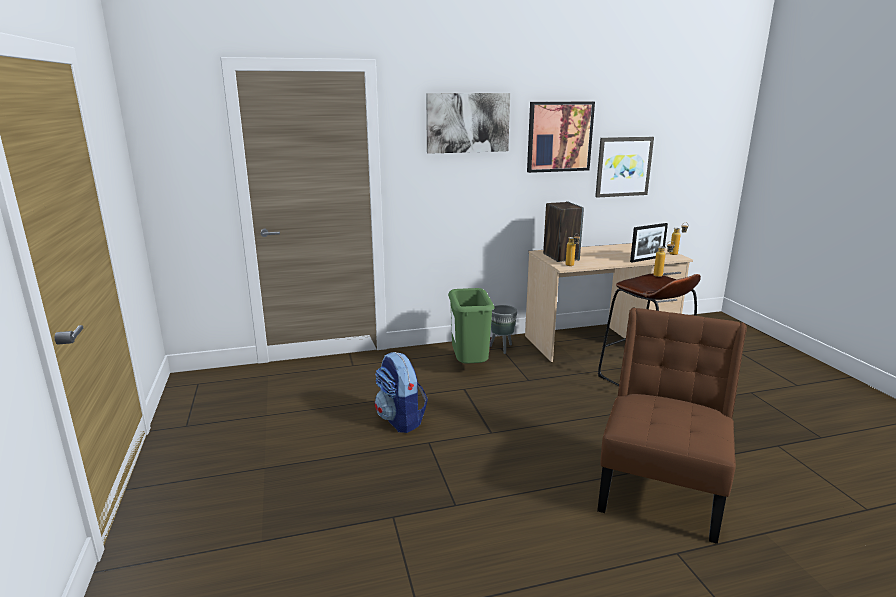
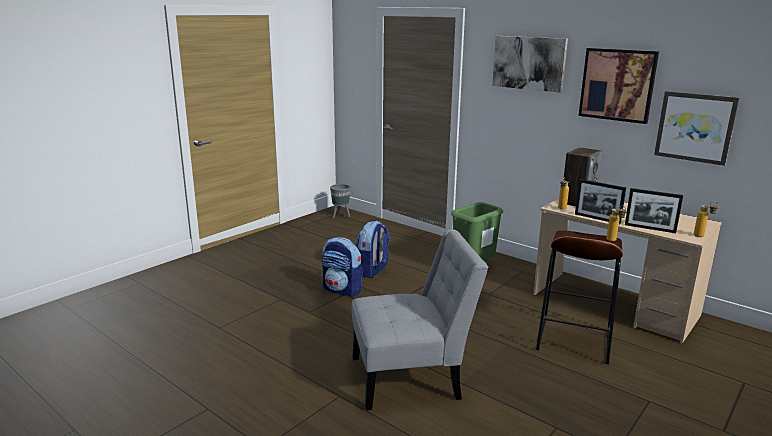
camera: 55 degrees right, 0 degrees up
grey planter [489,305,517,354] -> grey planter moved to [330,184,351,218]
brown chair [597,308,747,544] -> grey chair [352,229,489,410]
none -> backpack [322,237,363,297]
none -> picture frame [575,179,626,224]

